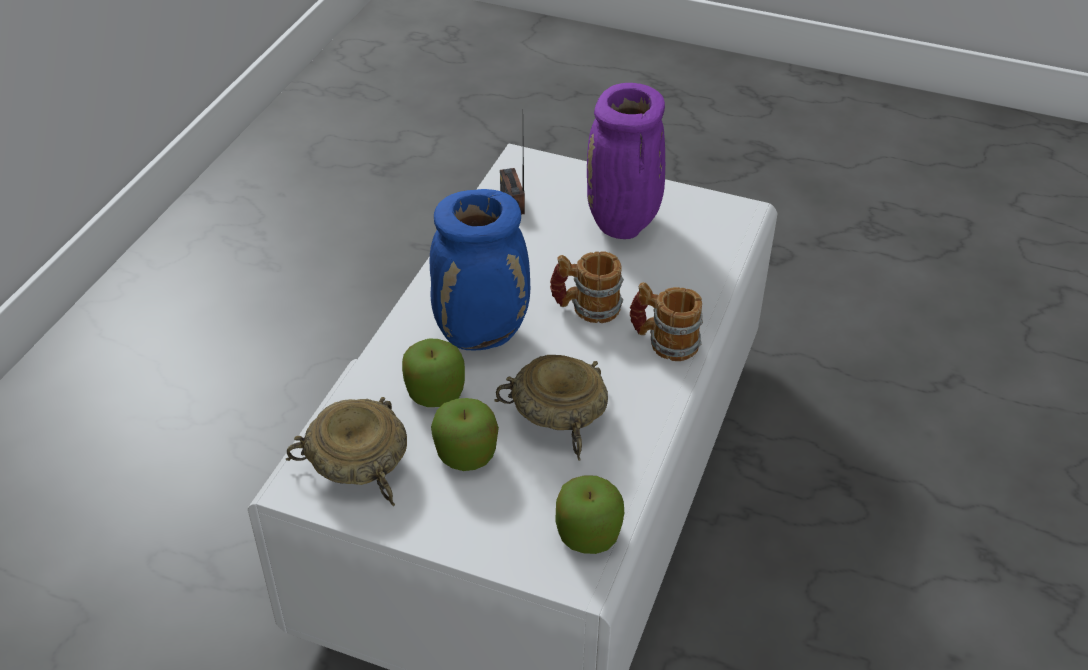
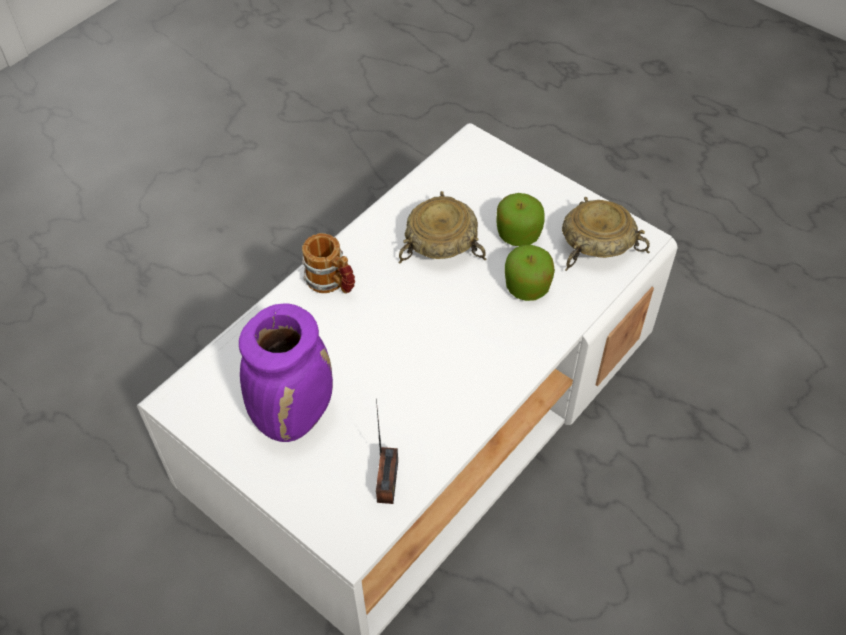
camera: 160 degrees left, 10 degrees up
blue vase [430,189,530,350] -> none
mug [550,252,624,323] -> none
apple [555,476,624,554] -> none

